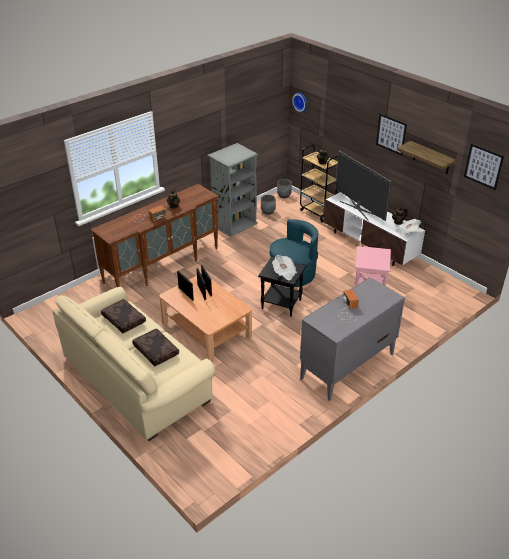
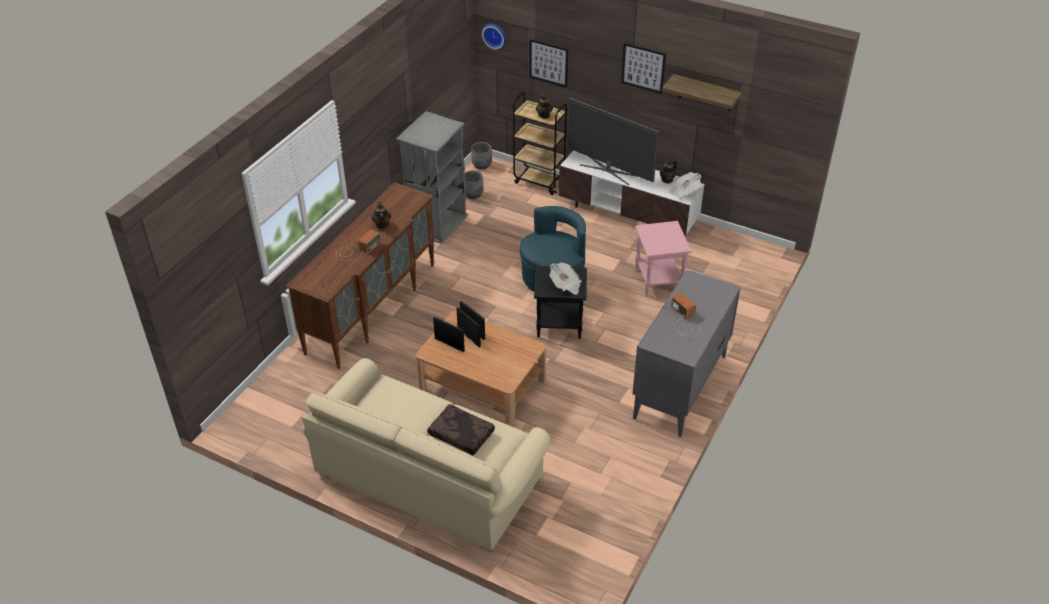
camera: 20 degrees left, 5 degrees up
brown pillow [101,299,146,333] -> none
picture [464,144,504,190] -> picture moved to [529,39,569,88]

